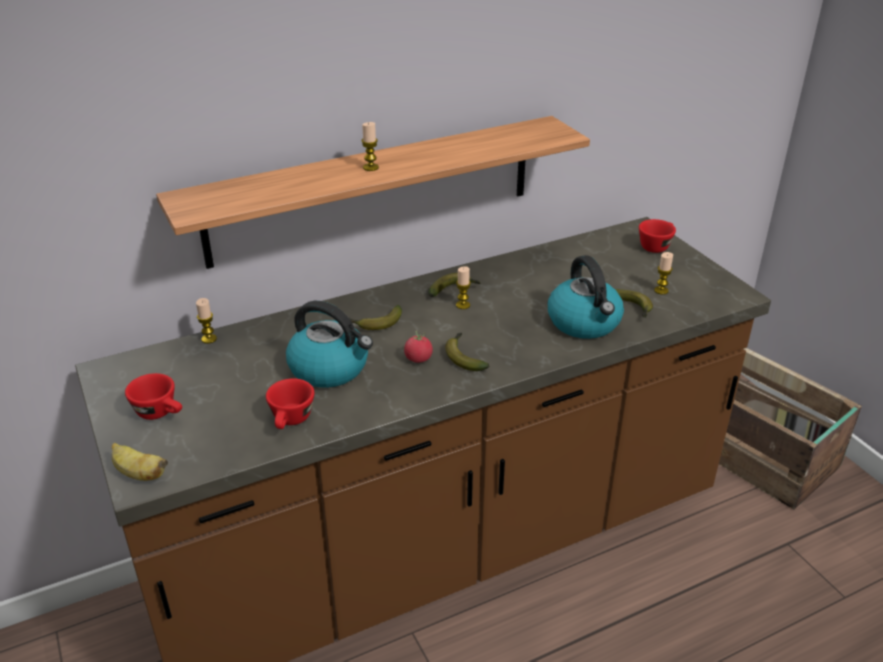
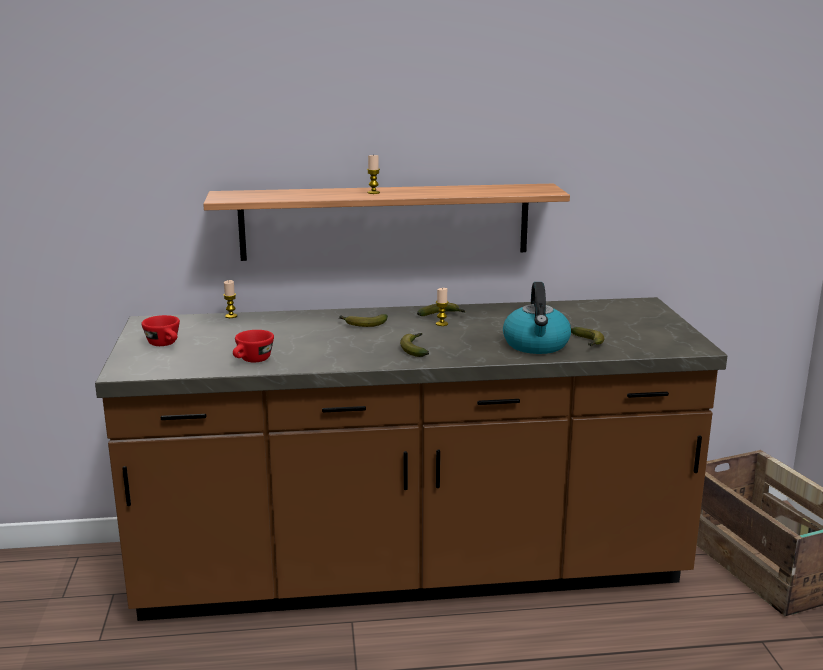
camera: 20 degrees right, 15 degrees down
banana [112,443,168,481] -> none
kettle [286,301,373,388] -> none
tomato [404,331,433,363] -> none
red cup [639,219,676,253] -> none
candle [654,252,673,295] -> none

